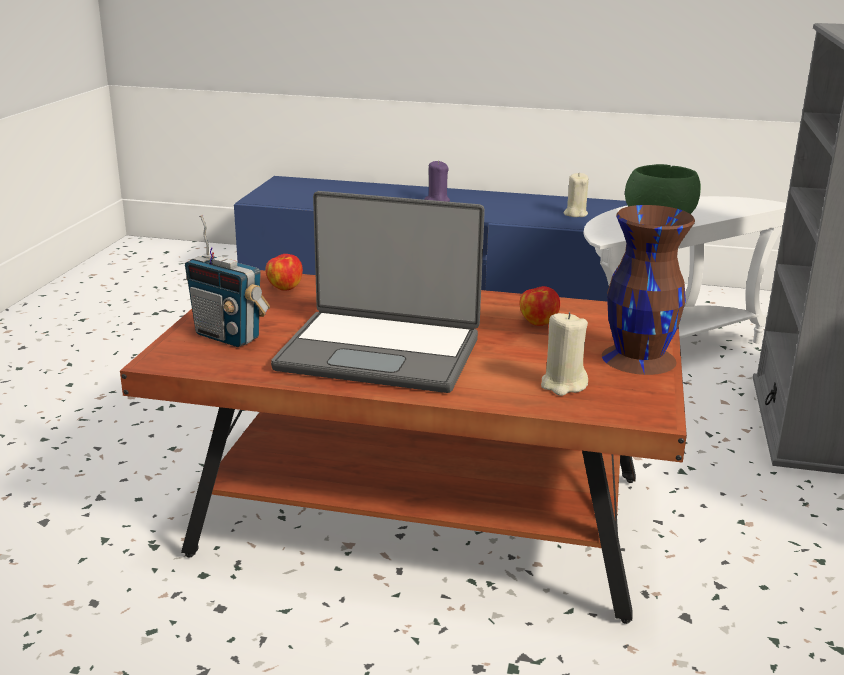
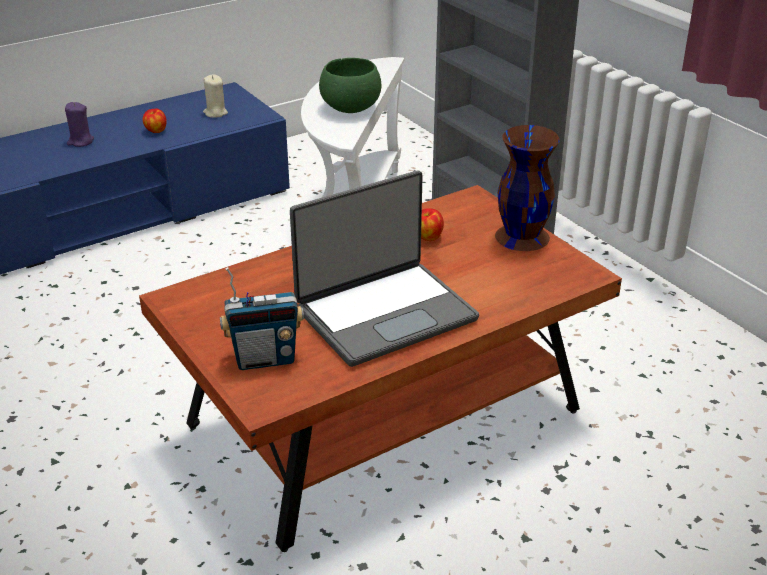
camera: 45 degrees left, 10 degrees up
apple [265,254,303,291] -> apple moved to [143,108,167,133]
beige candle [541,312,588,396] -> none

